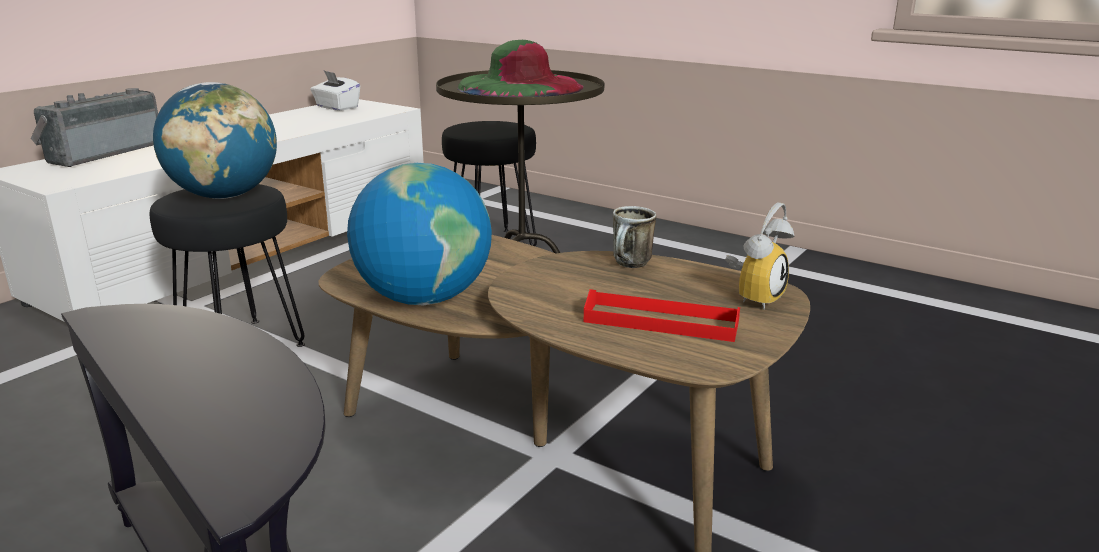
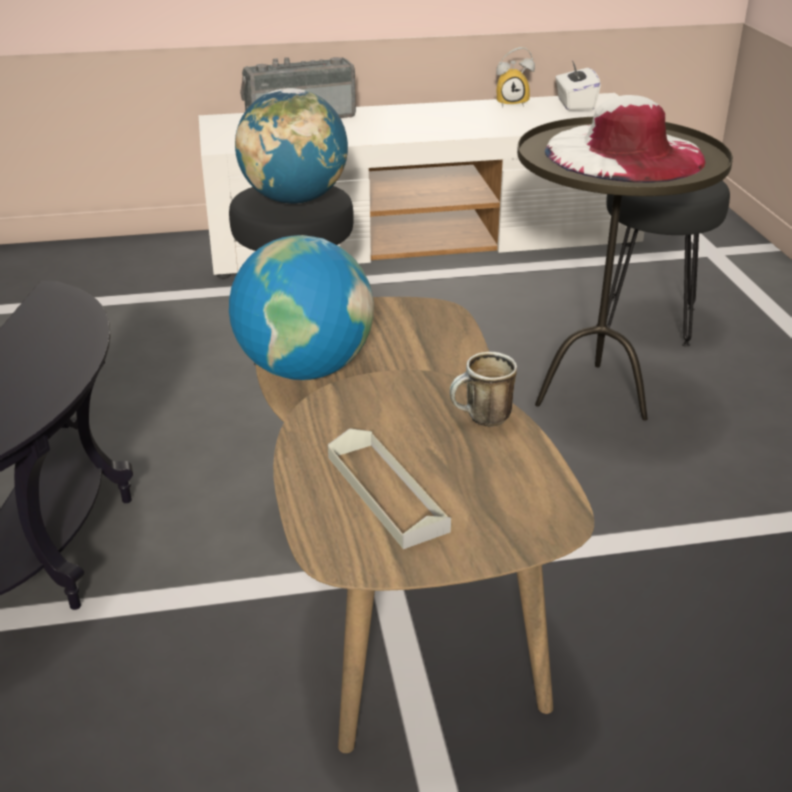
camera: 45 degrees right, 10 degrees up
green hat [458,40,583,97] -> white hat [545,95,706,183]
red tray [584,289,740,342] -> grey tray [328,428,451,549]
alarm clock [725,203,794,310] -> alarm clock moved to [496,47,535,108]

